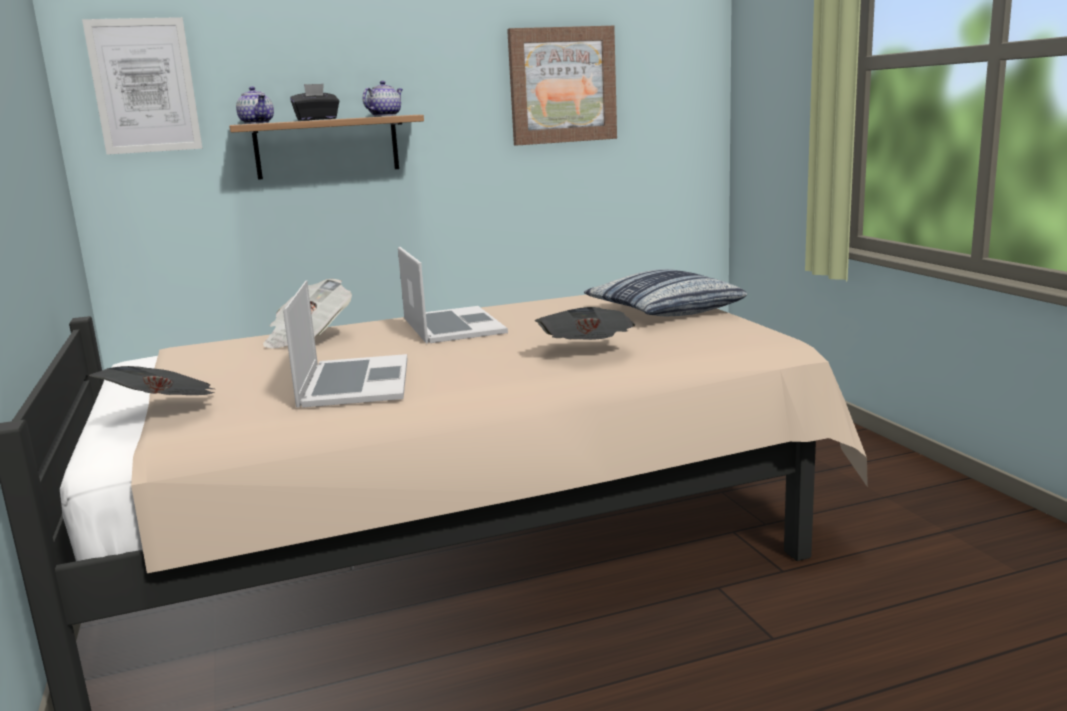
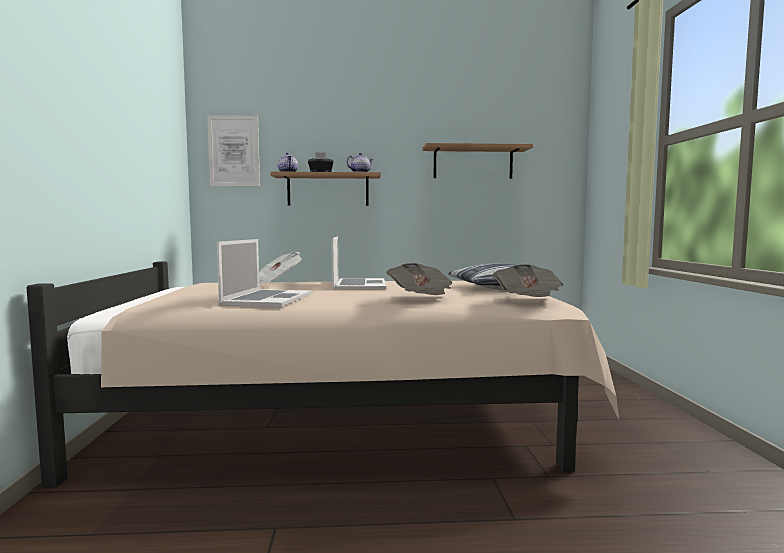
camera: 15 degrees right, 10 degrees down
newspaper [89,366,215,395] -> newspaper moved to [493,264,563,297]
picture [507,26,617,146] -> shelf [423,143,533,179]

